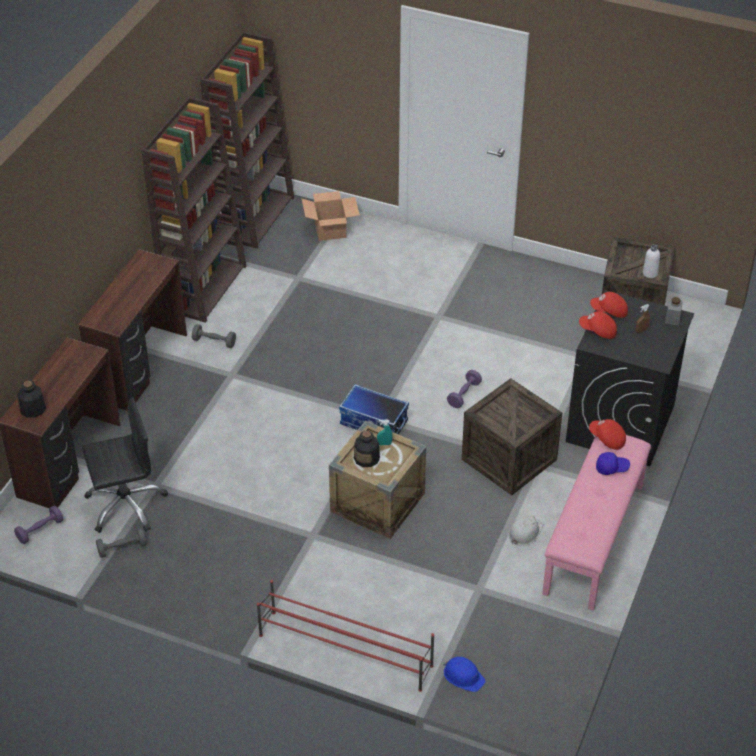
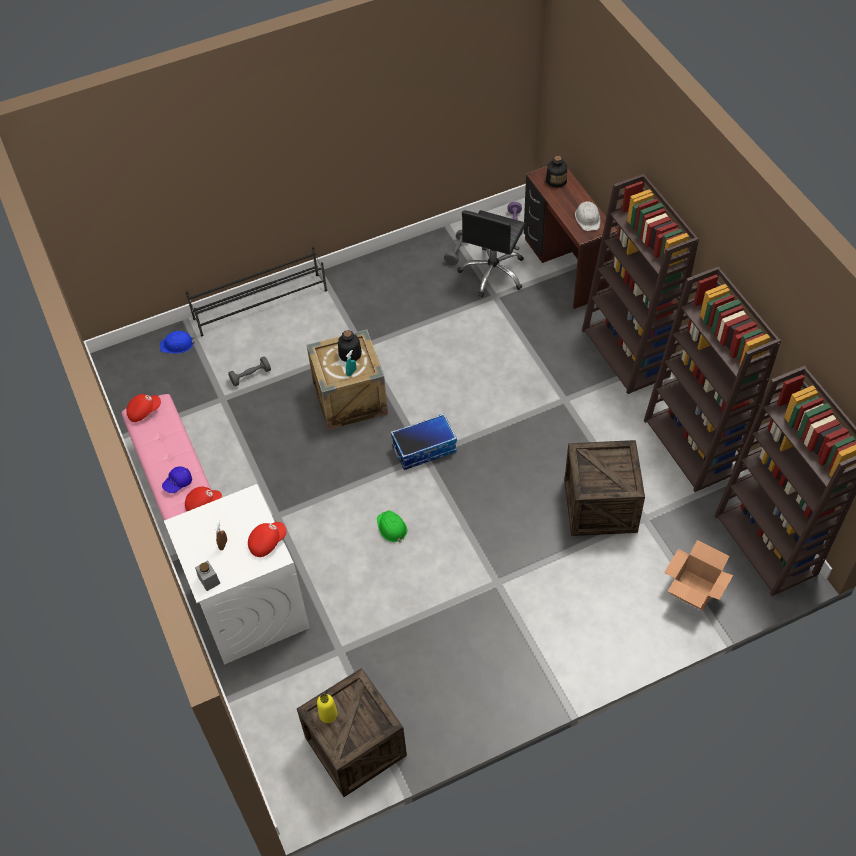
camera: 135 degrees right, 10 degrees up
brown desk [78,250,187,411] -> brown bookcase [582,174,699,394]
grey dumbbell [192,324,236,348] -> grey dumbbell moved to [228,356,271,386]
red shoe rack [257,580,434,692] -> black shoe rack [186,247,327,336]
purple dumbbell [447,370,482,408] -> green hard hat [377,510,407,542]
crate [462,378,562,495] -> crate moved to [564,440,645,536]
white hard hat [508,515,543,546] -> white hard hat moved to [575,201,600,231]
black washing machine [566,290,694,466] -> white washing machine [164,484,310,665]
red cap [579,311,617,339] -> red cap moved to [126,394,161,422]
white bottle [643,244,660,278] -> yellow bottle [317,693,338,723]

